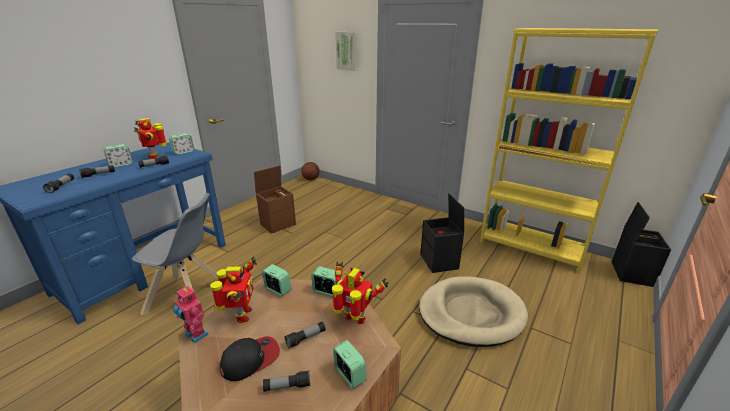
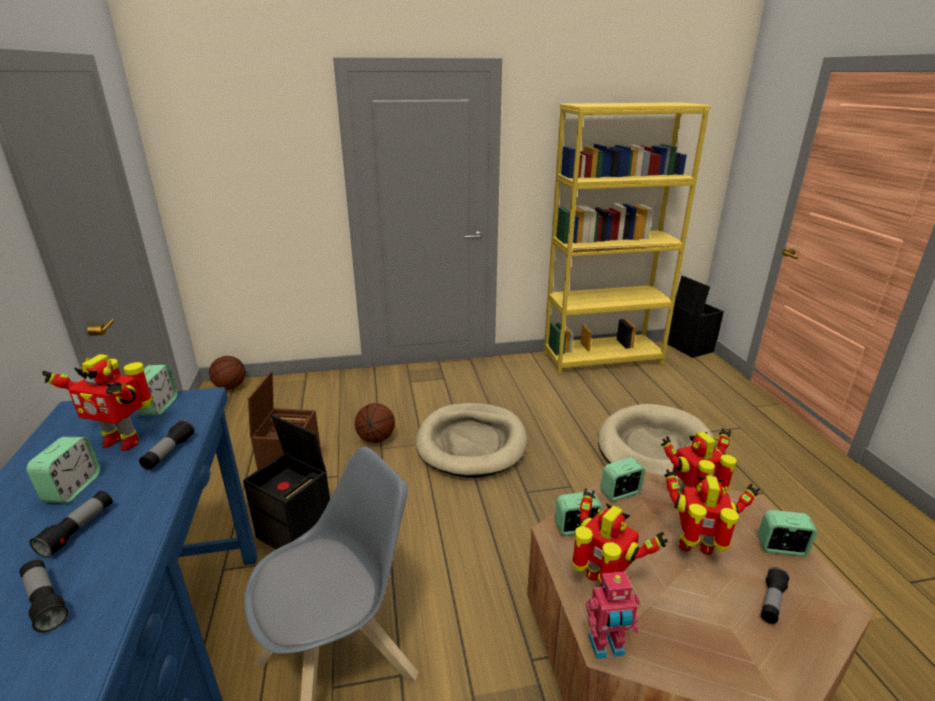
camera: 45 degrees left, 0 degrees up
cap [220,337,280,381] -> none
flashlight [285,322,326,349] -> toy robot [664,469,760,555]
picture [335,32,357,71] -> none
black storage box [420,193,464,273] -> black storage box moved to [243,415,330,549]
none -> basketball [355,403,395,443]
none -> beige dog bed [416,403,527,478]

